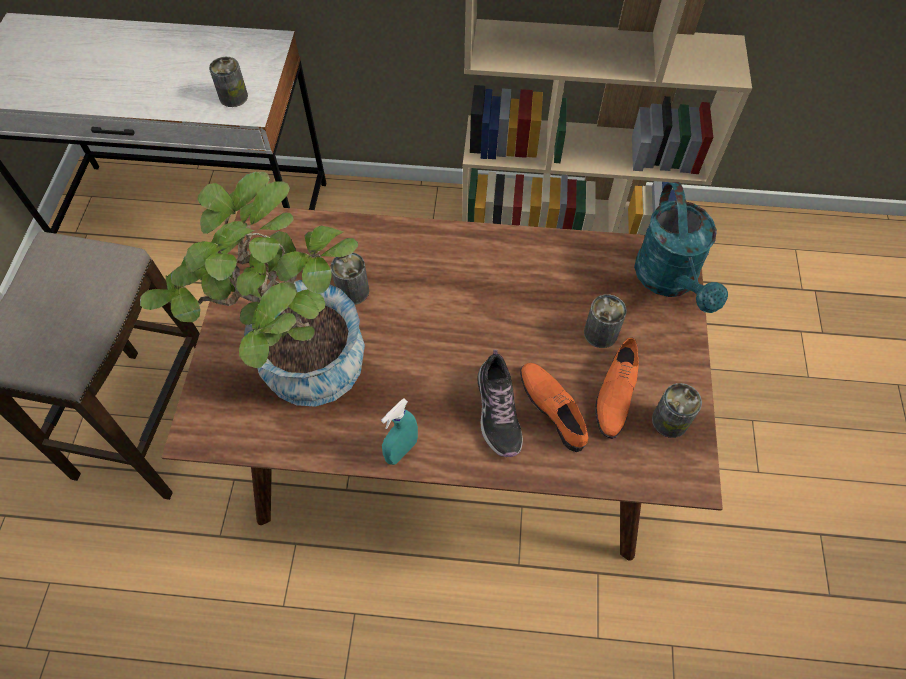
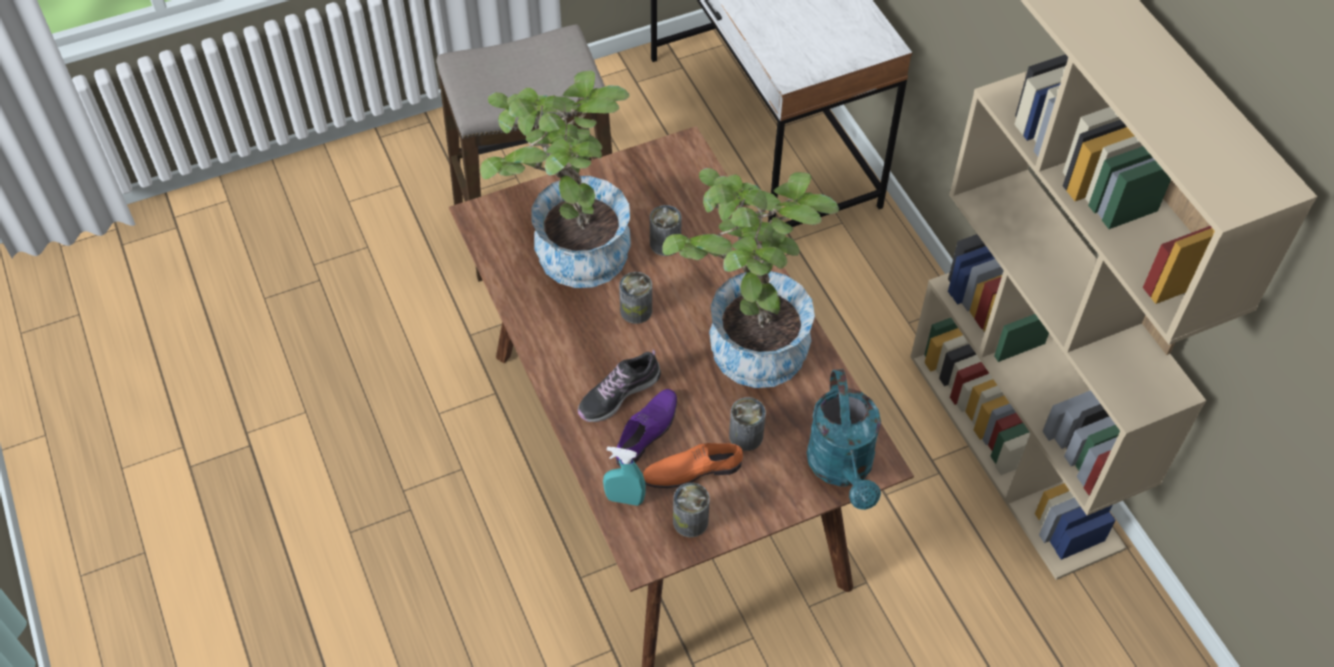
camera: 60 degrees right, 5 degrees down
can [209,57,248,107] -> can moved to [619,272,652,324]
turquoise spray bottle [381,398,418,465] -> turquoise spray bottle moved to [603,446,646,506]
orange shoe [520,363,588,452] -> purple shoe [616,389,677,466]
turquoise watering can [634,182,728,313] -> turquoise watering can turned 60 degrees counterclockwise [806,369,881,510]
none -> potted plant [662,168,839,388]

